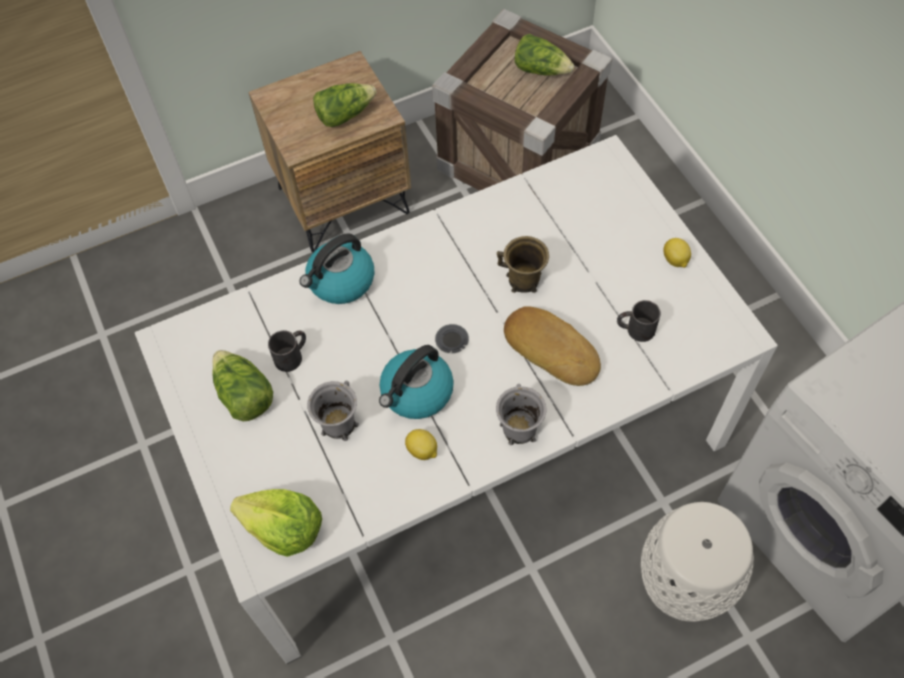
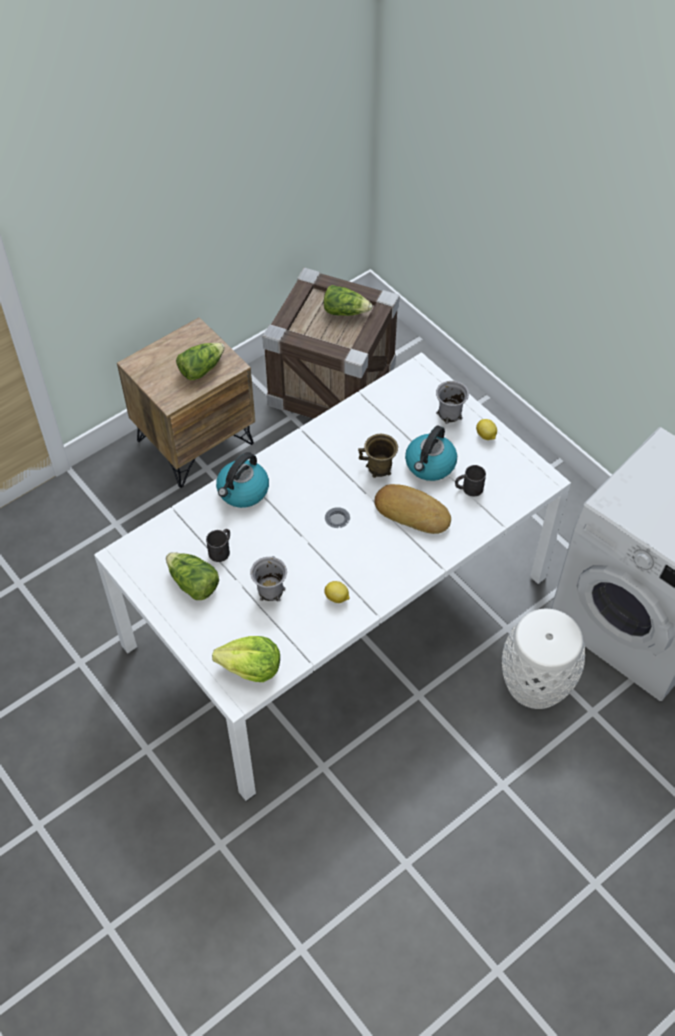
camera: 15 degrees left, 5 degrees down
kettle [379,345,454,419] -> kettle moved to [405,425,457,481]
grey mug [496,384,546,445] -> grey mug moved to [436,381,469,424]

